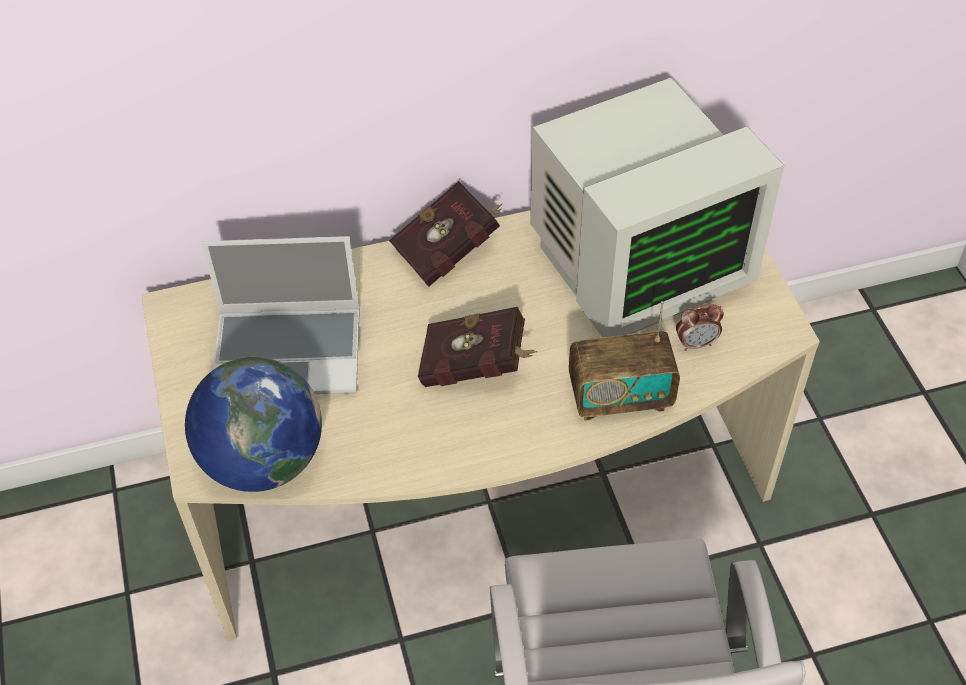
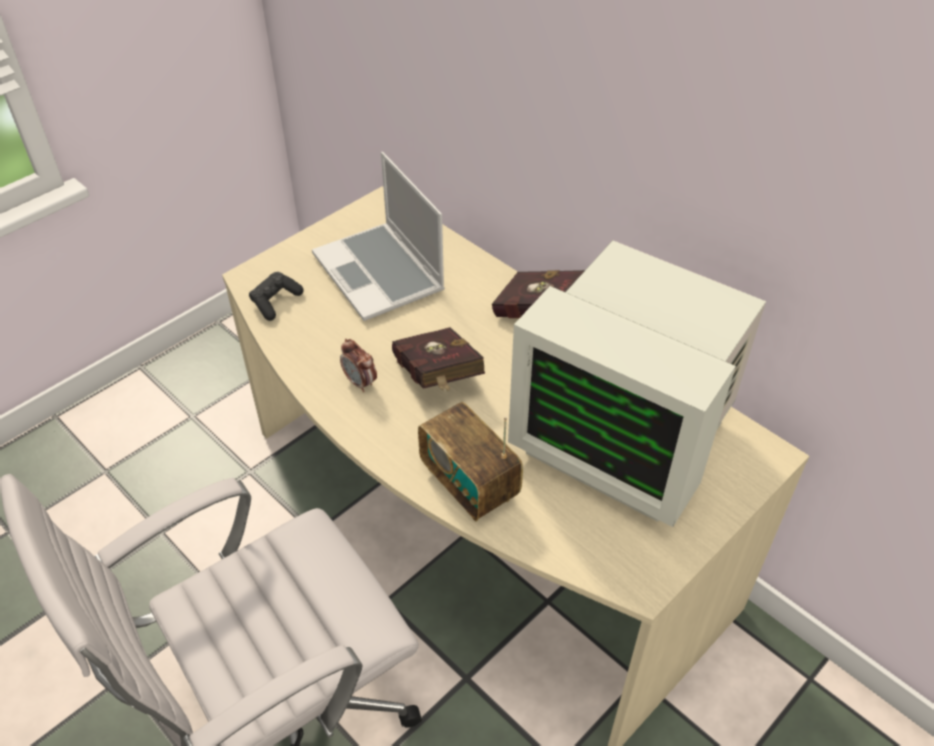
camera: 60 degrees right, 5 degrees down
globe [185,357,322,492] -> black game controller [249,272,304,321]
alarm clock [676,304,724,351] -> alarm clock moved to [340,339,377,392]

